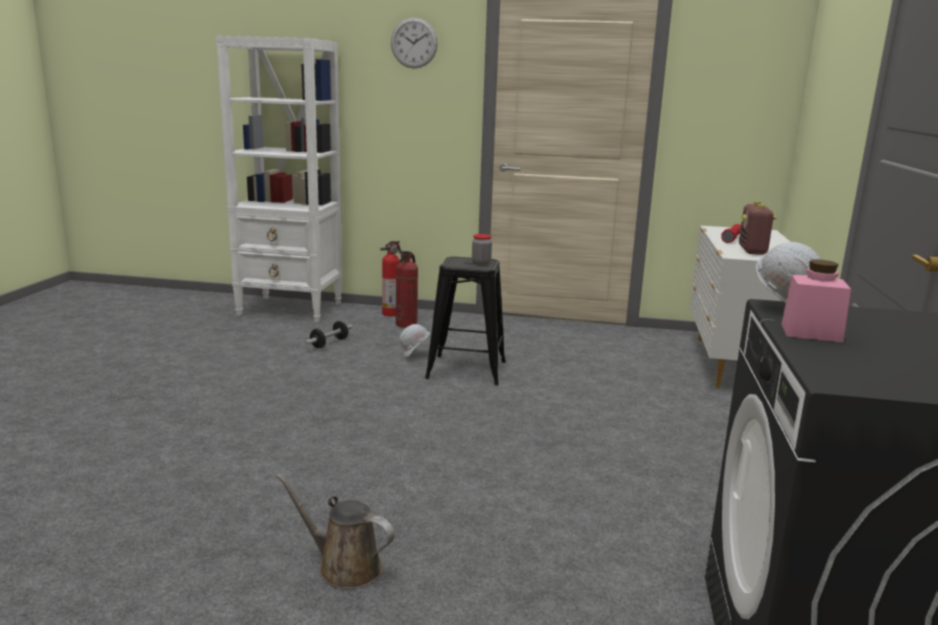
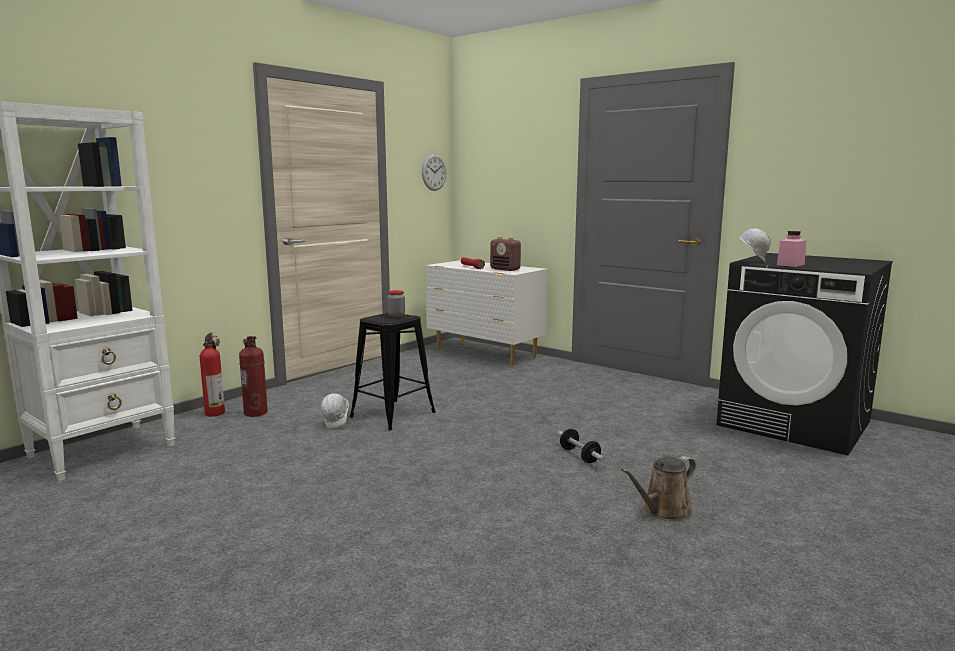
camera: 60 degrees left, 5 degrees down
dumbbell [304,321,353,348] -> dumbbell moved to [558,429,605,463]
wall clock [391,18,438,69] -> wall clock moved to [422,154,446,191]

